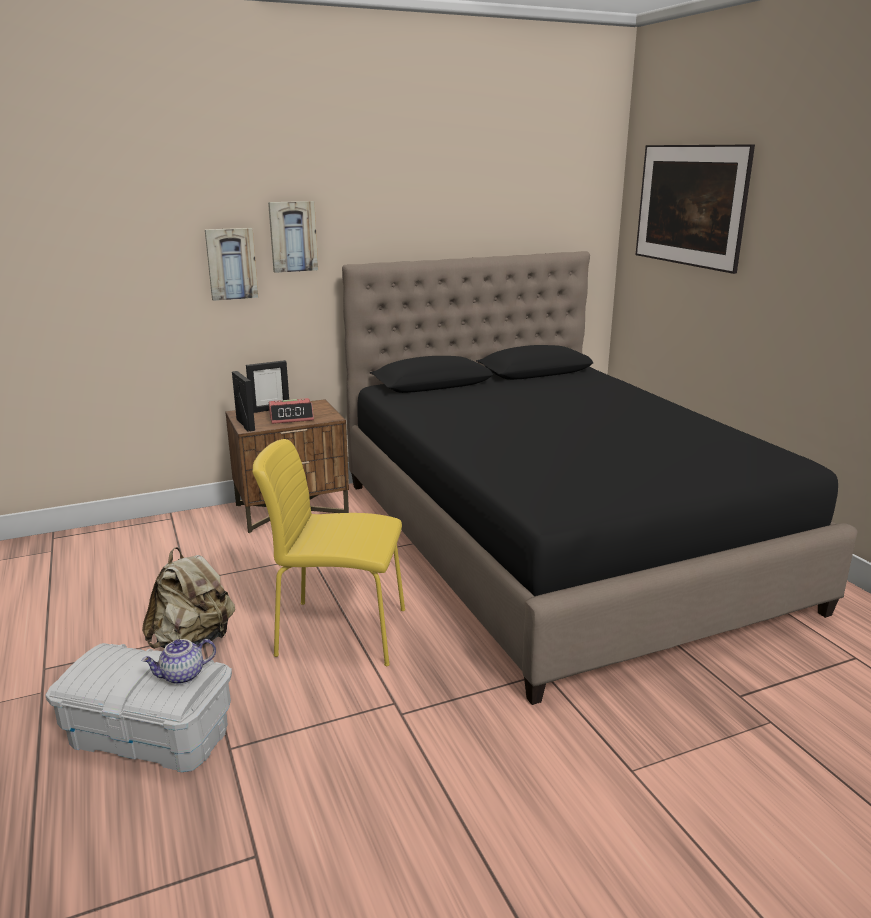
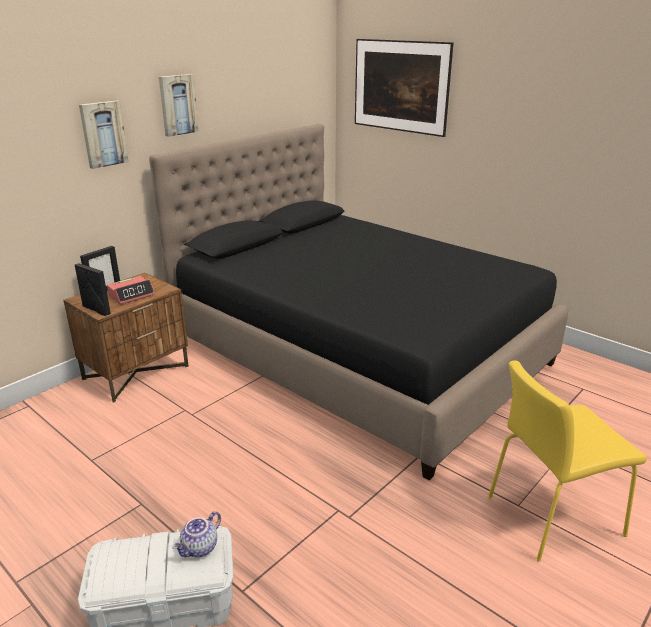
camera: 25 degrees left, 5 degrees up
beige backpack [142,547,235,649] -> none
picture [205,228,259,301] -> picture moved to [159,74,199,137]
yellow chair [252,439,405,666] -> yellow chair moved to [488,360,647,562]

